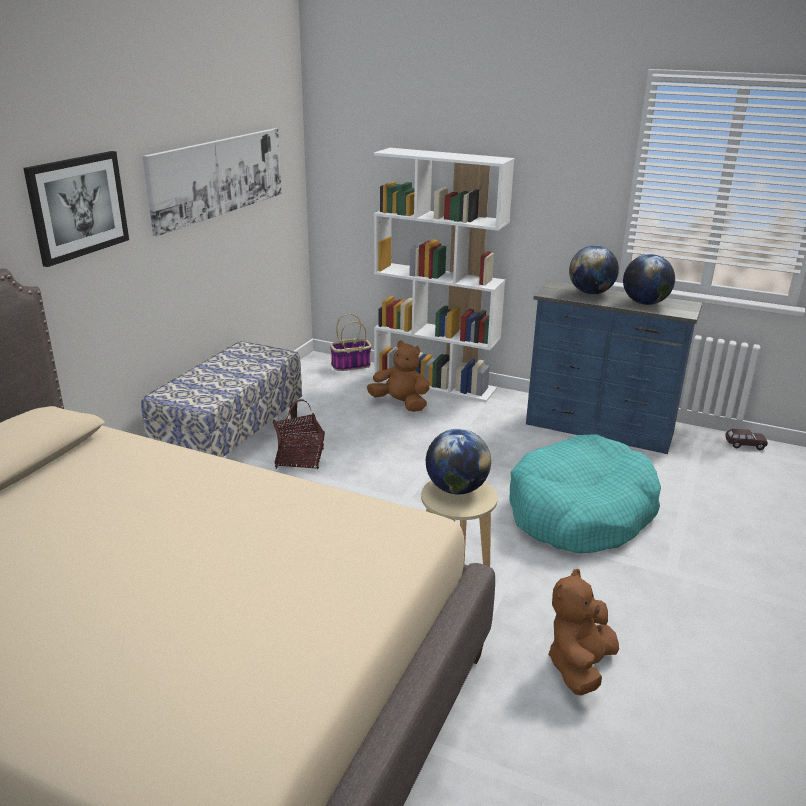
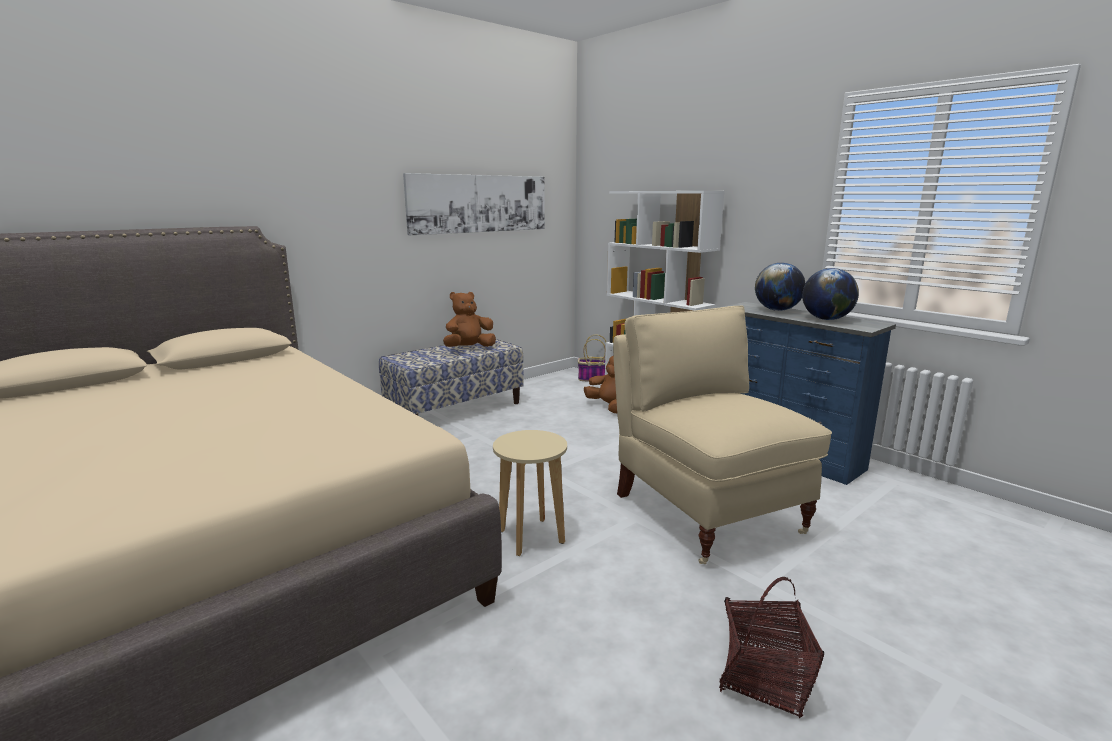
camera: 25 degrees right, 10 degrees down
picture [23,151,129,267] -> none
basket [273,399,325,469] -> basket moved to [719,577,824,718]
globe [426,429,491,495] -> none
turquoise dog bed [509,434,661,554] -> beige chair [613,305,832,564]
brown plush toy [548,569,619,695] -> brown plush toy moved to [443,292,496,347]
brown toy car [725,429,768,450] -> none

